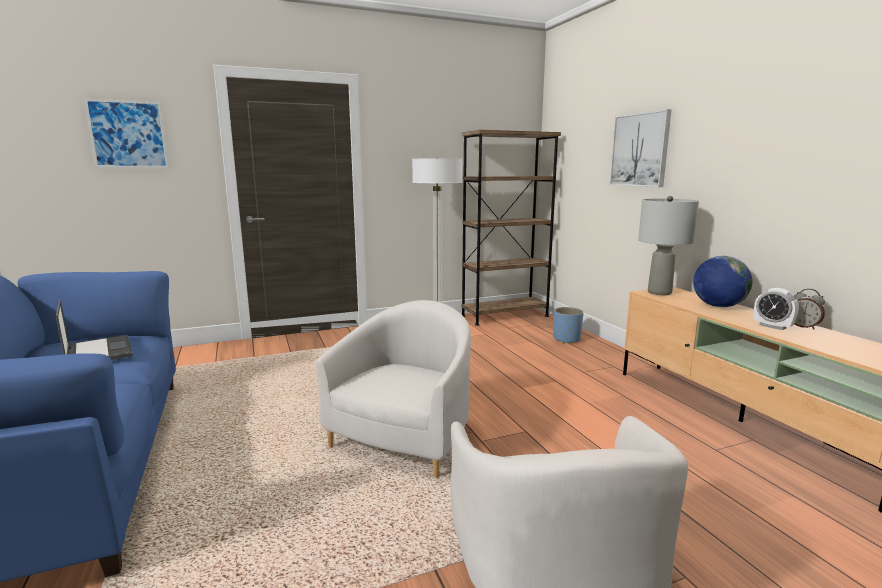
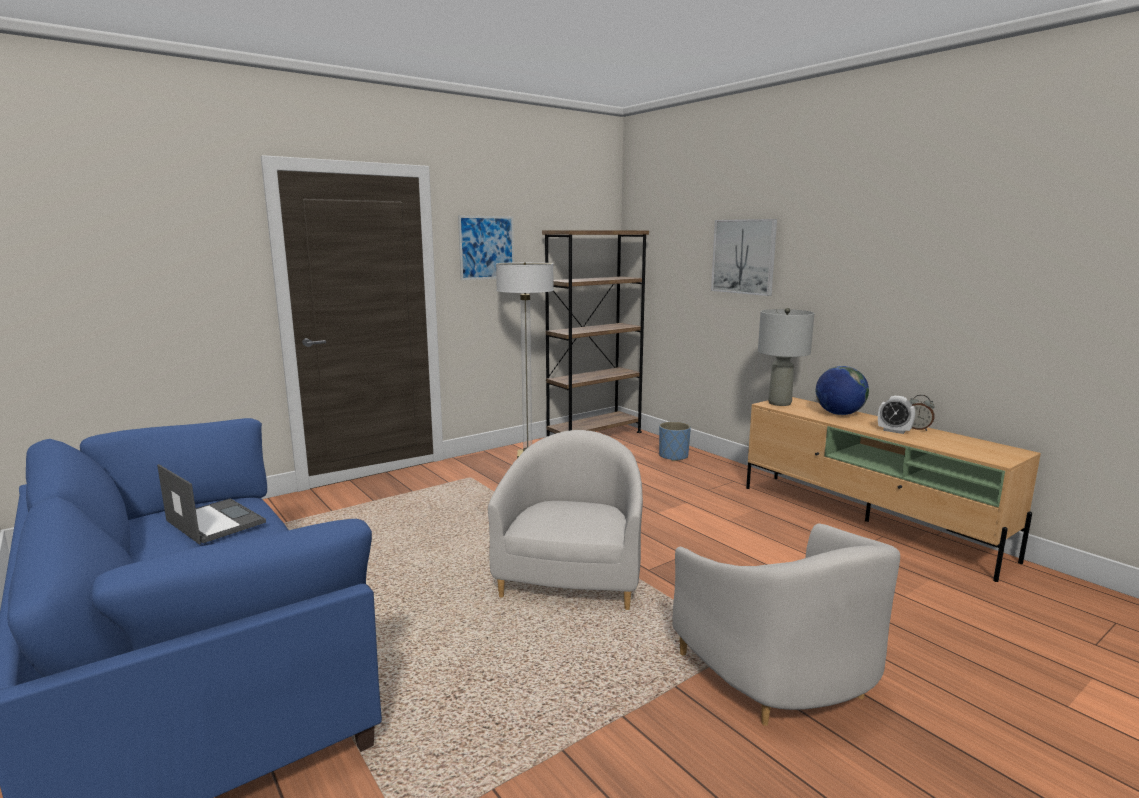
camera: 15 degrees left, 0 degrees up
picture [84,99,169,168] -> picture moved to [458,216,514,280]

